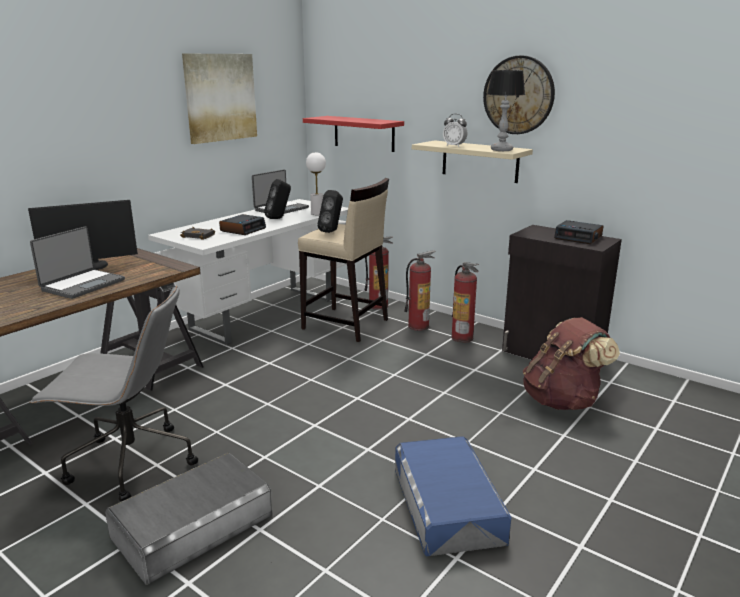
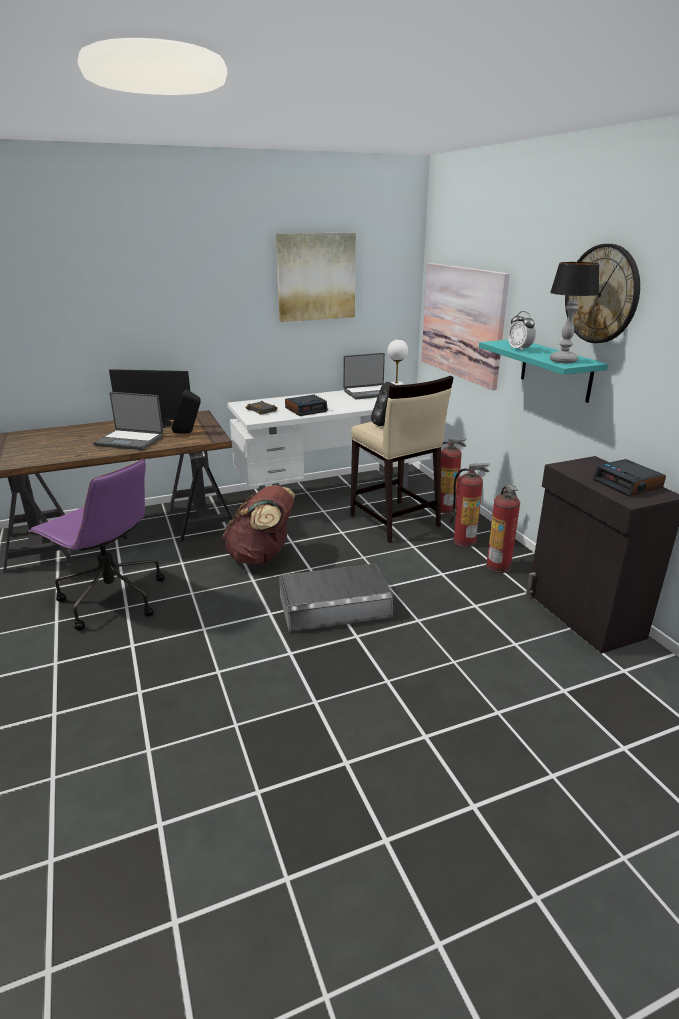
camera: 30 degrees right, 5 degrees up
laptop [30,226,125,299] -> laptop turned 45 degrees clockwise [93,392,163,450]
grey office chair [30,286,198,502] -> purple office chair [29,459,165,630]
grey storage box [105,453,273,585] -> grey storage box moved to [279,564,393,632]
black speaker [264,179,291,219] -> black speaker moved to [172,389,201,433]
red shelf [303,116,404,152] -> picture [421,263,510,390]
blue storage box [395,436,511,556] -> none
beige shelf [412,140,533,183] -> turquoise shelf [479,340,608,403]
brown backpack [523,317,620,410] -> brown backpack moved to [222,485,295,565]

